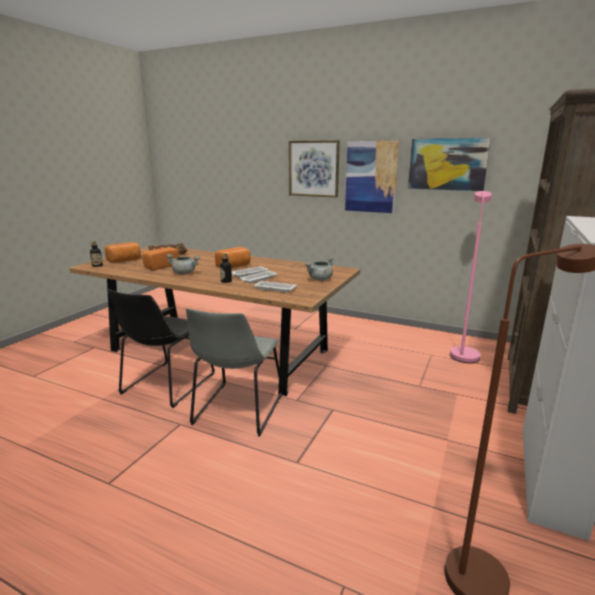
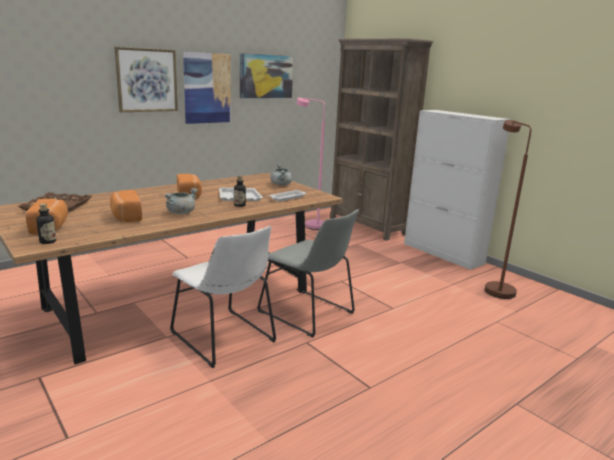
camera: 65 degrees left, 0 degrees up
black chair [107,289,215,408] -> white chair [170,226,276,368]

